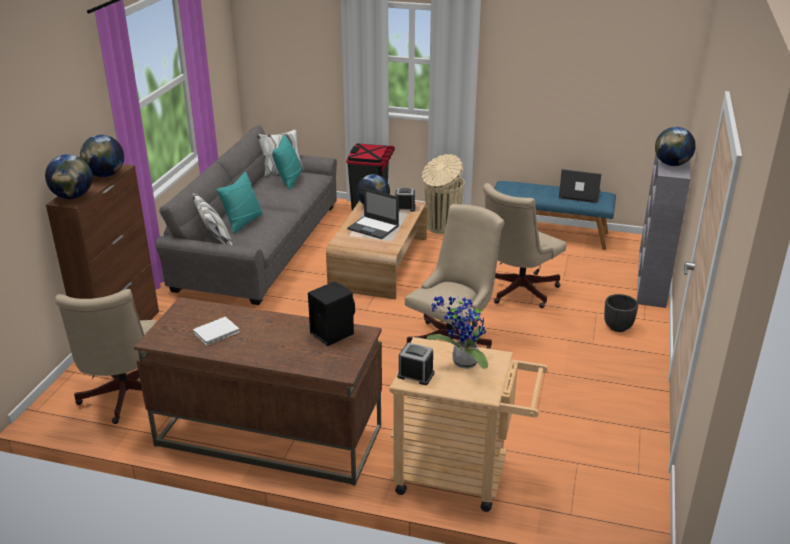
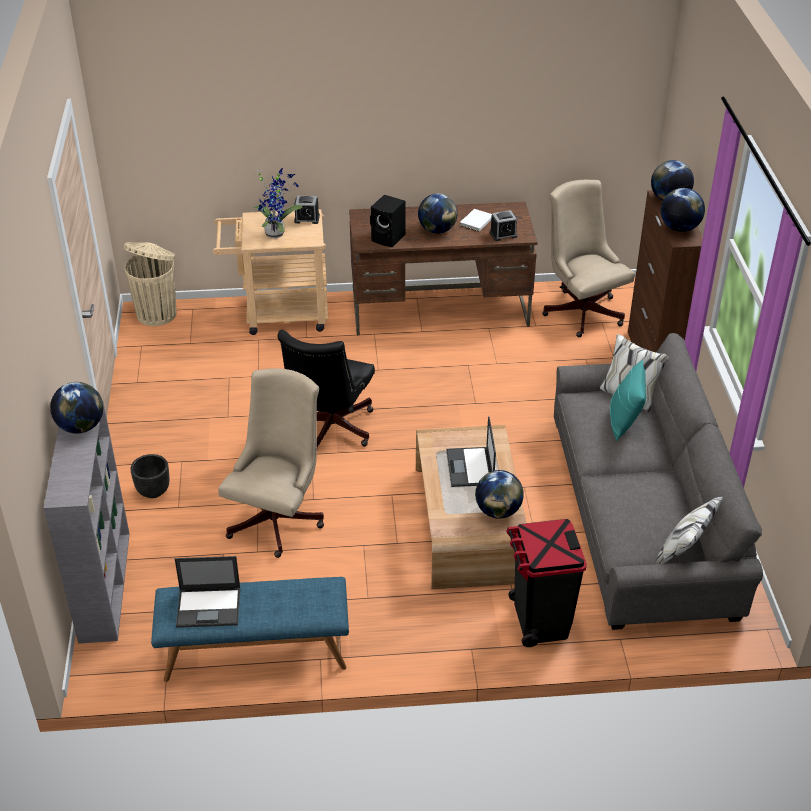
camera: 160 degrees right, 10 degrees up
turquoise pillow [272,135,302,190] -> none
laptop [347,188,399,239] -> laptop turned 105 degrees counterclockwise [446,416,496,487]
alarm clock [395,188,416,212] -> alarm clock moved to [490,210,518,241]
beige office chair [405,204,504,349] -> black office chair [278,330,375,450]
beige trash can [422,154,465,234] -> beige trash can moved to [123,242,176,326]
none -> globe [418,194,457,234]

